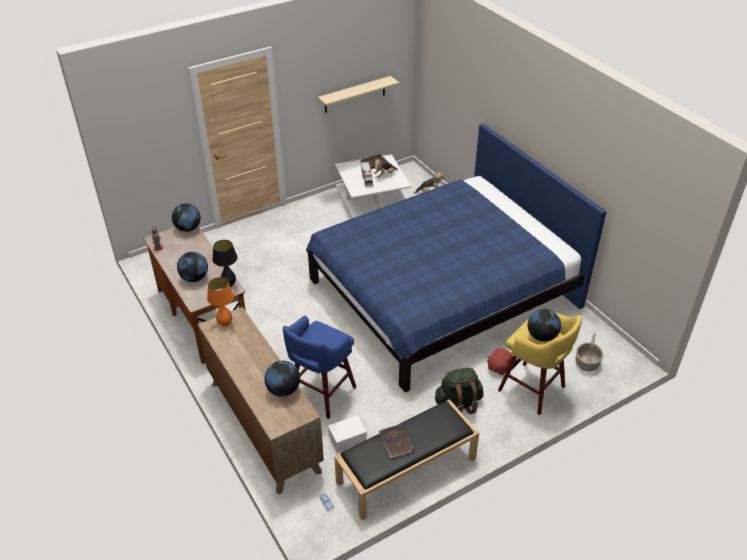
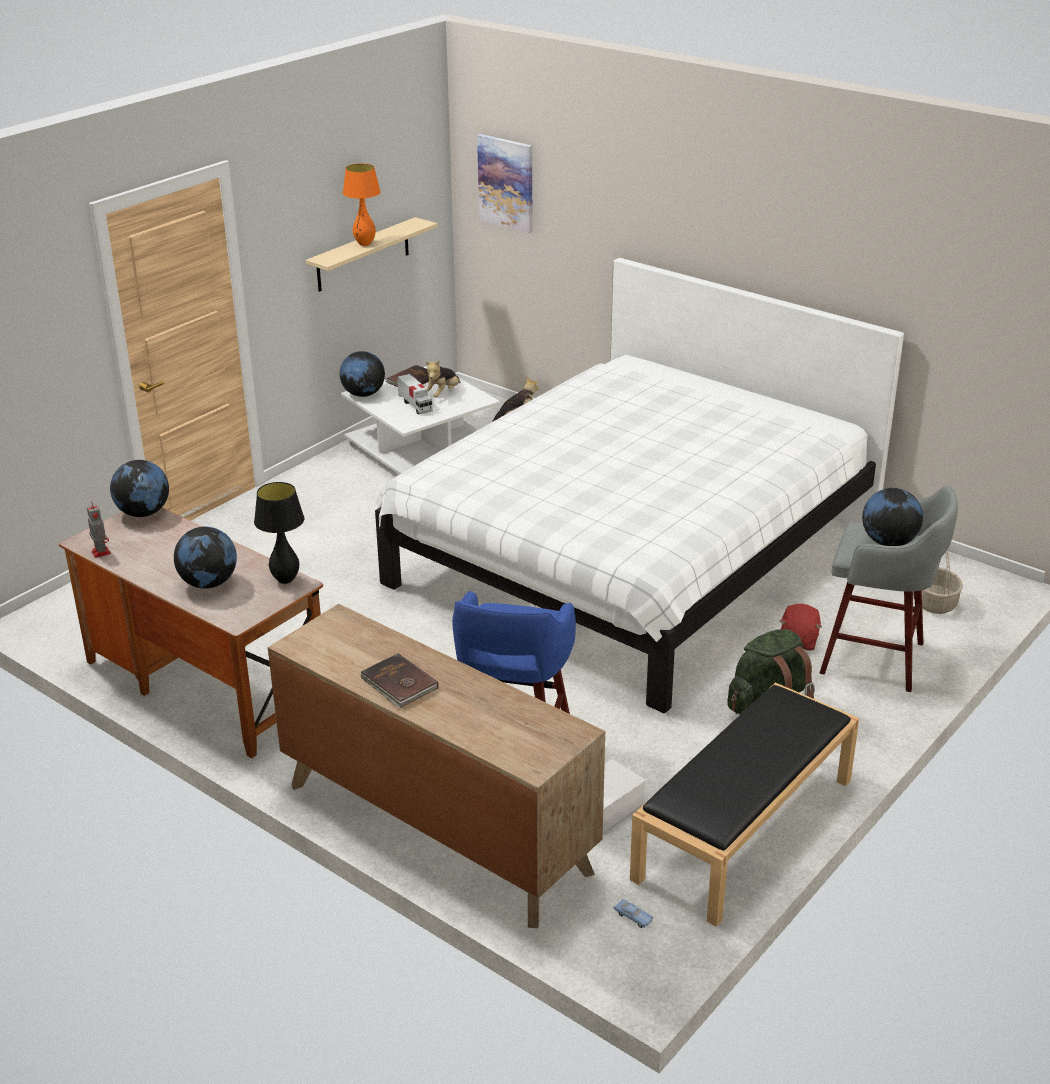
camera: 20 degrees left, 10 degrees down
orange table lamp [207,277,234,327] -> orange table lamp moved to [343,164,381,246]
globe [264,361,300,397] -> globe moved to [340,351,385,397]
blue bed [306,123,606,393] -> white bed [375,258,904,713]
brown book [379,424,414,459] -> brown book moved to [360,653,438,708]
yellow stool [498,312,582,415] -> grey stool [820,485,958,692]
none -> picture [477,134,533,233]

